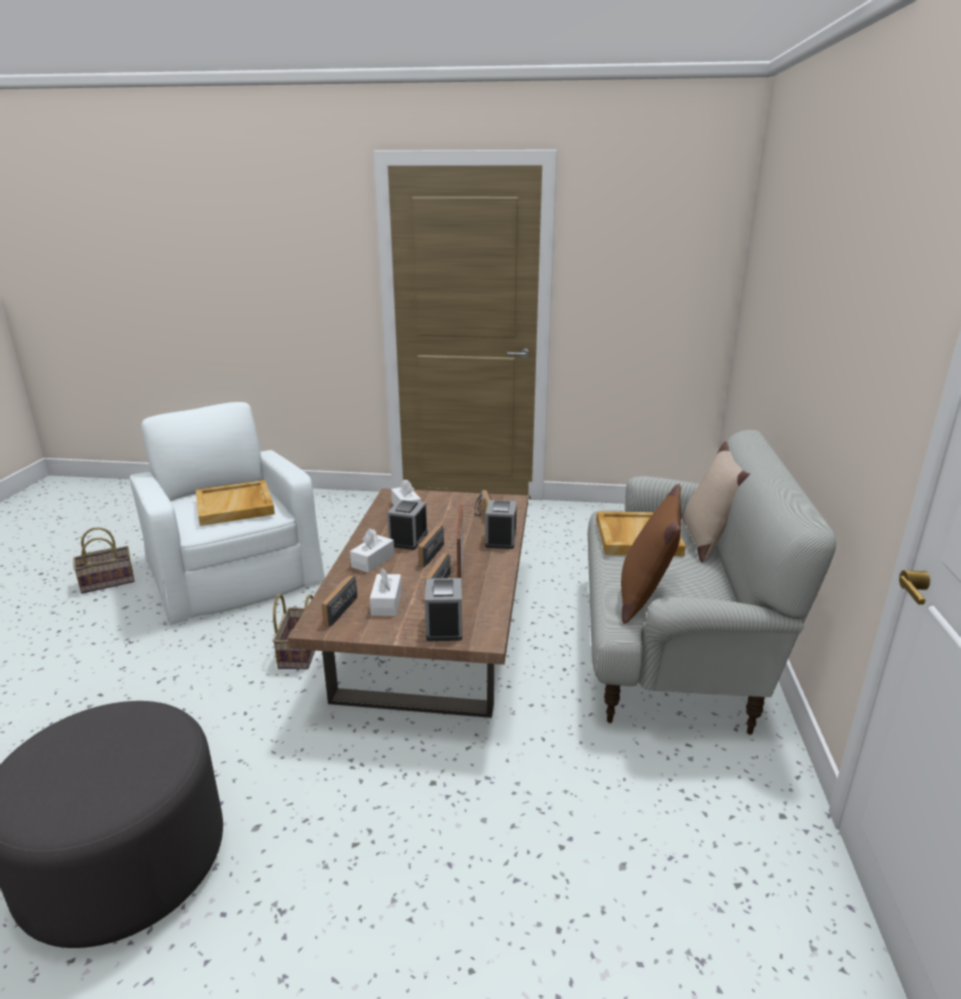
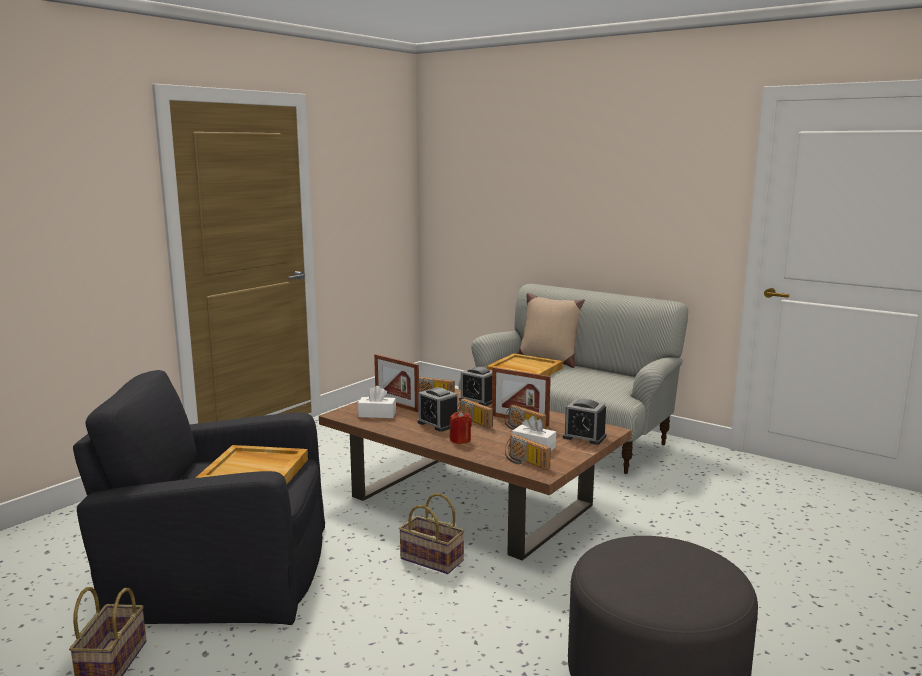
camera: 60 degrees left, 10 degrees down
white armchair [130,402,325,625] -> black armchair [73,370,325,625]
white tissue box [350,529,394,573] -> red candle [449,411,472,444]
brown pillow [621,484,681,624] -> none
none -> picture frame [374,354,419,412]

